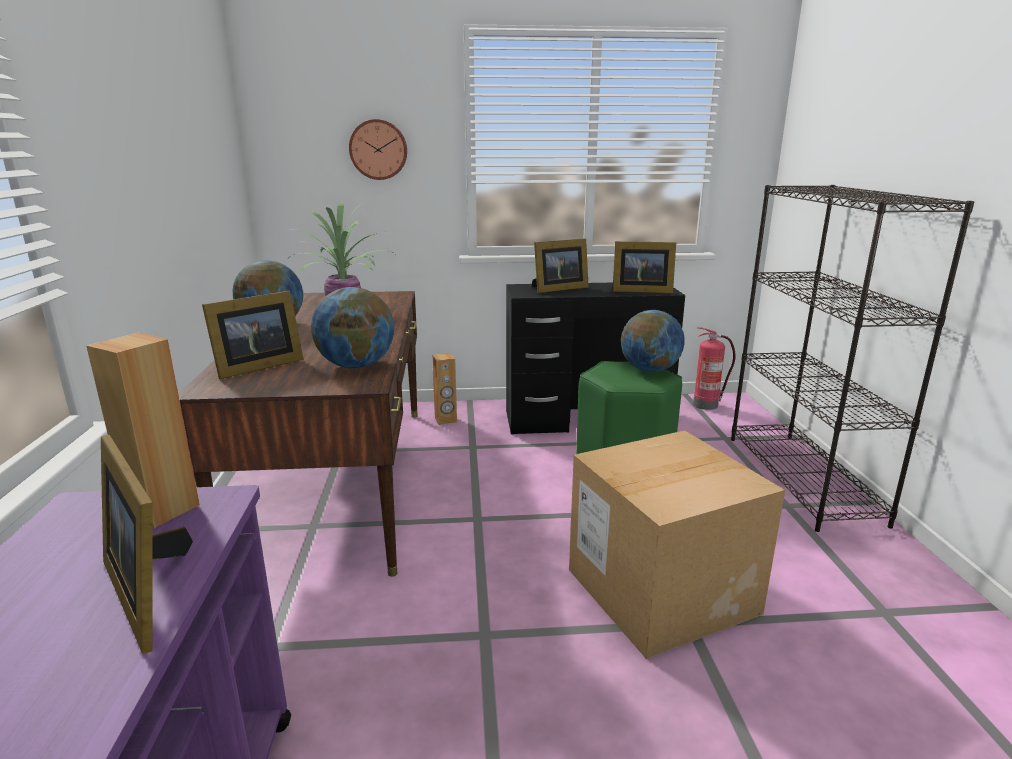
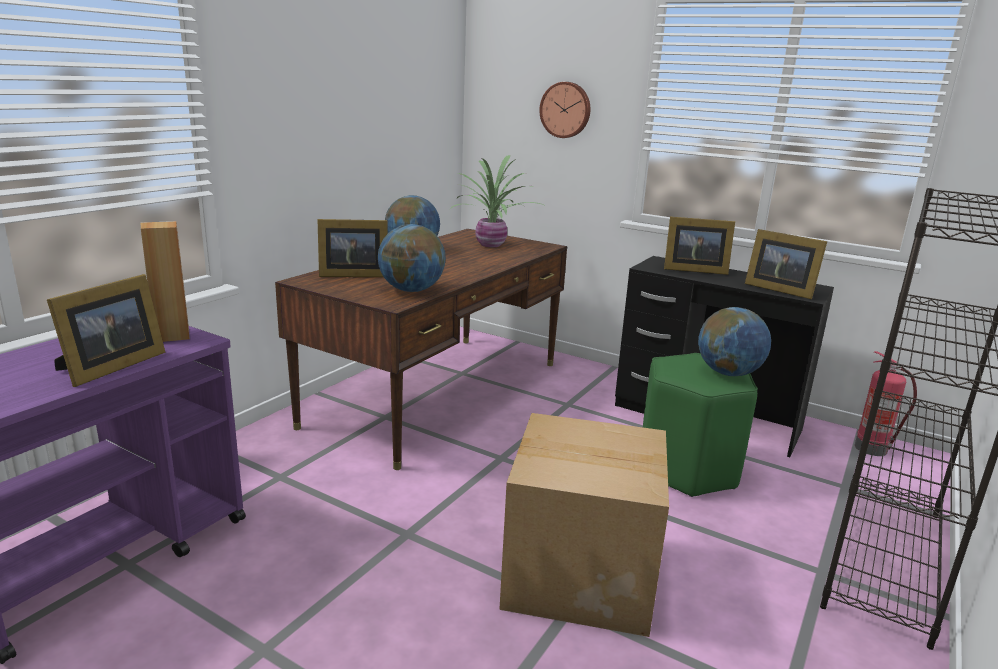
camera: 35 degrees right, 0 degrees up
picture frame [101,435,193,654] -> picture frame turned 150 degrees counterclockwise [47,274,165,387]
brown speaker [432,353,457,425] -> none

